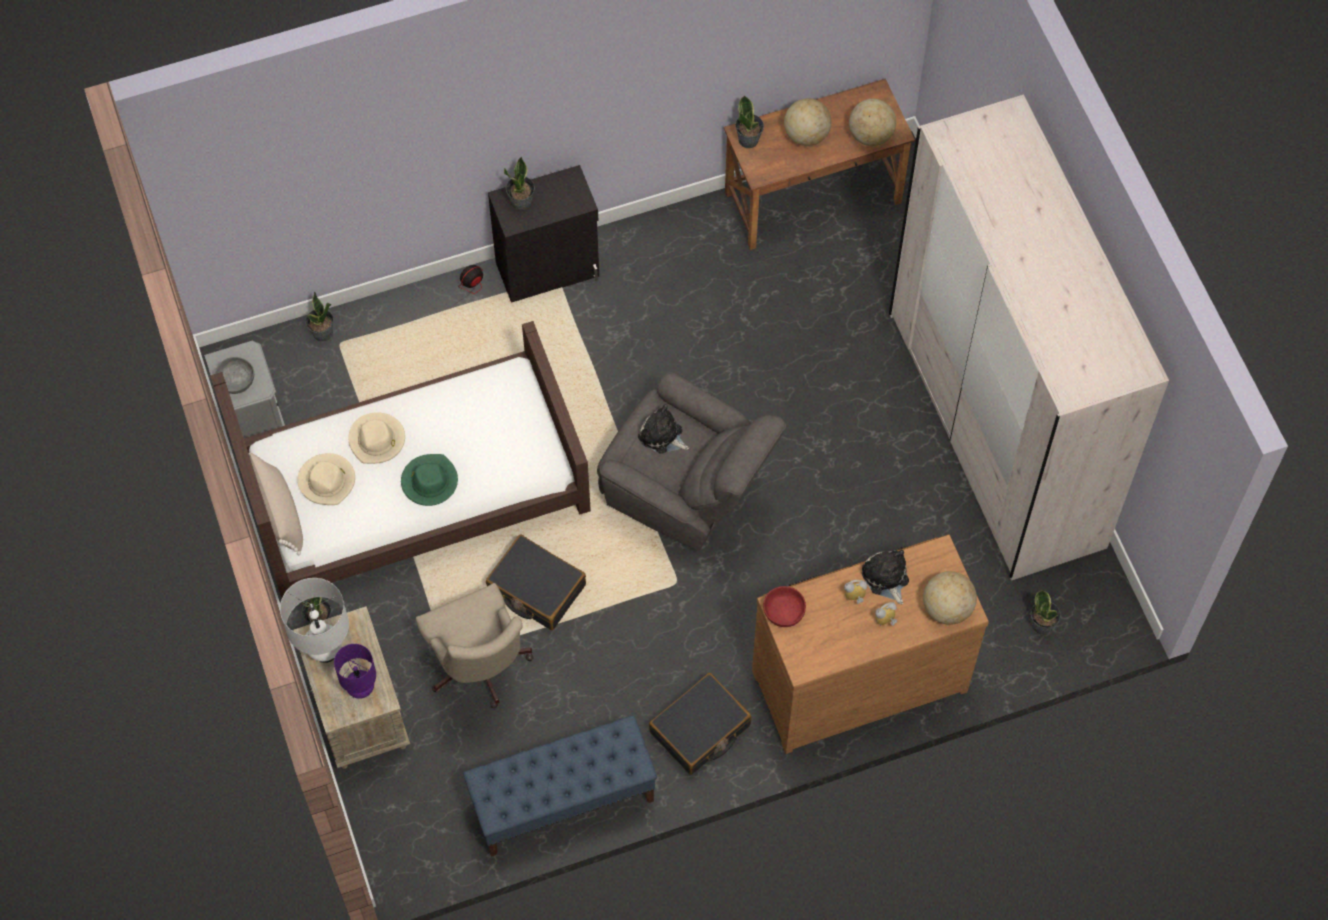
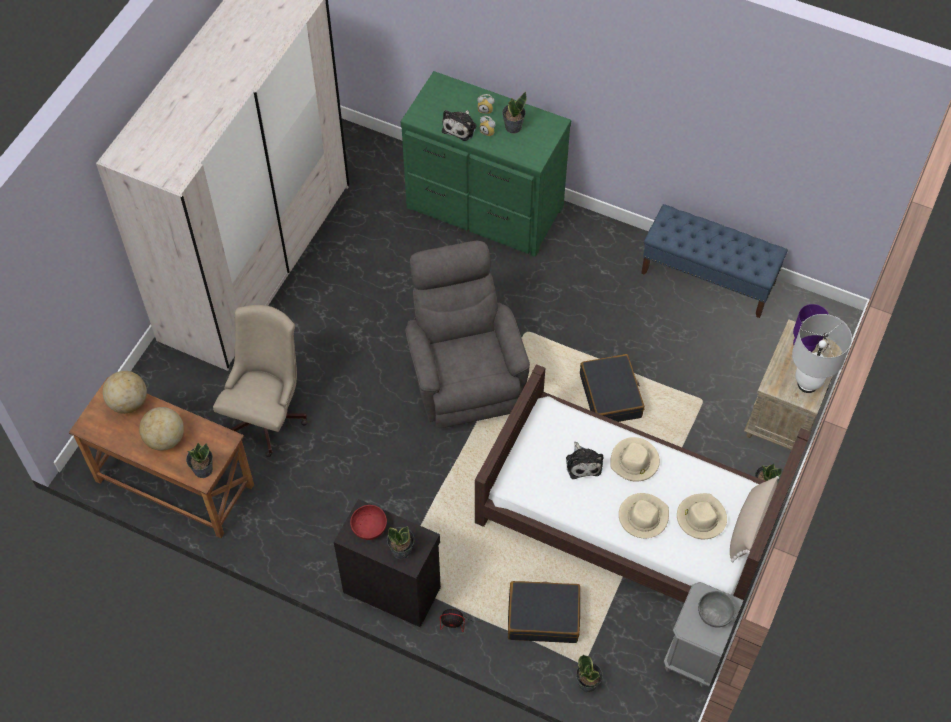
camera: 135 degrees left, 5 degrees down
green hat [401,454,458,506] -> beige hat [610,437,660,482]
beige office chair [416,583,534,708] -> beige office chair moved to [213,305,307,457]
plush toy [638,404,689,454] -> plush toy moved to [566,442,603,479]
black suitcase [649,673,751,775] -> black suitcase moved to [508,581,580,643]
brown dresser [752,534,989,754] -> green dresser [401,71,571,257]
red bowl [763,586,806,627] -> red bowl moved to [350,505,387,540]
globe [923,571,977,625] -> none
potted plant [1031,590,1061,635] -> potted plant moved to [502,92,527,133]

